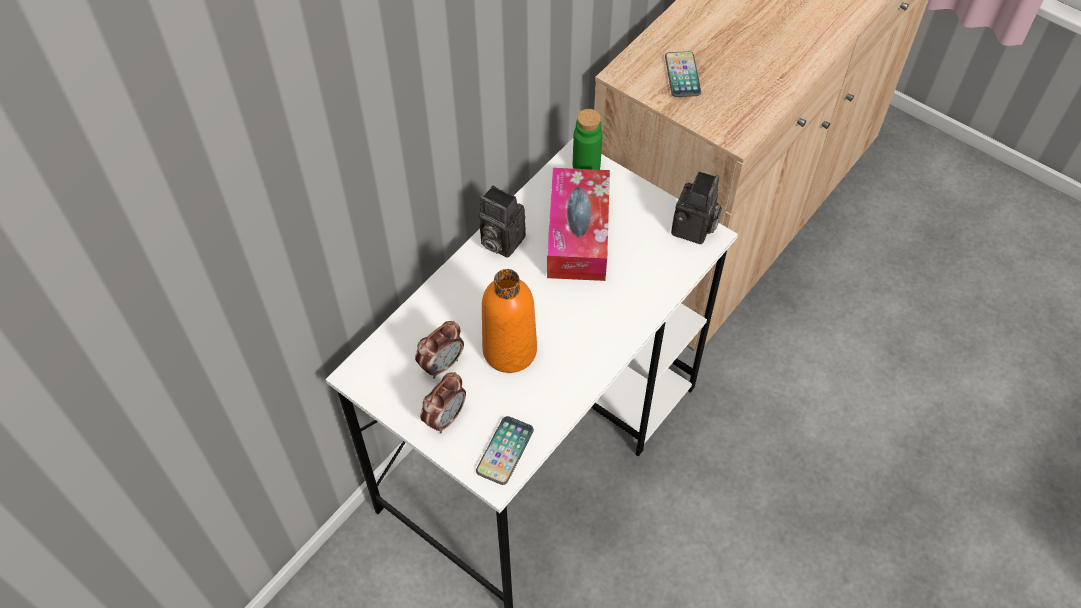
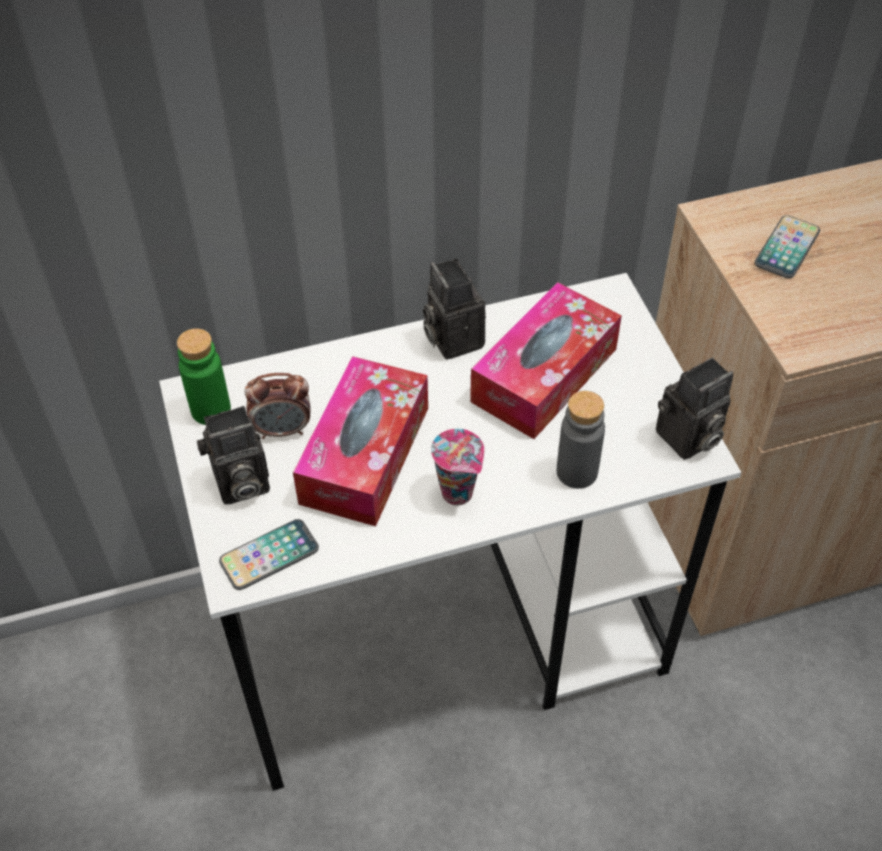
camera: 35 degrees right, 5 degrees down
alarm clock [420,372,466,434] -> camera [197,406,270,505]
orange bottle [482,269,537,373] -> tissue box [293,356,428,526]
green bottle [573,109,603,170] -> green bottle moved to [177,328,231,425]
none -> cup [431,428,484,505]
none -> grey bottle [556,391,605,489]

